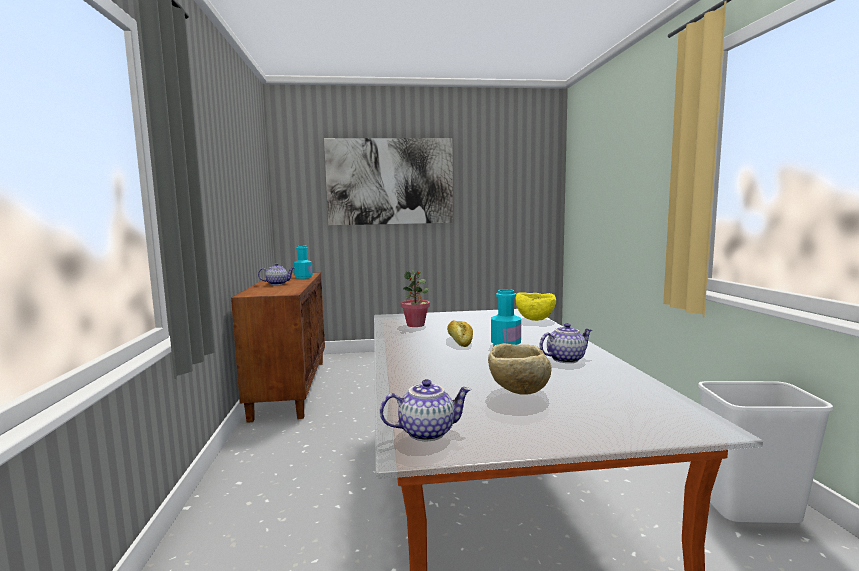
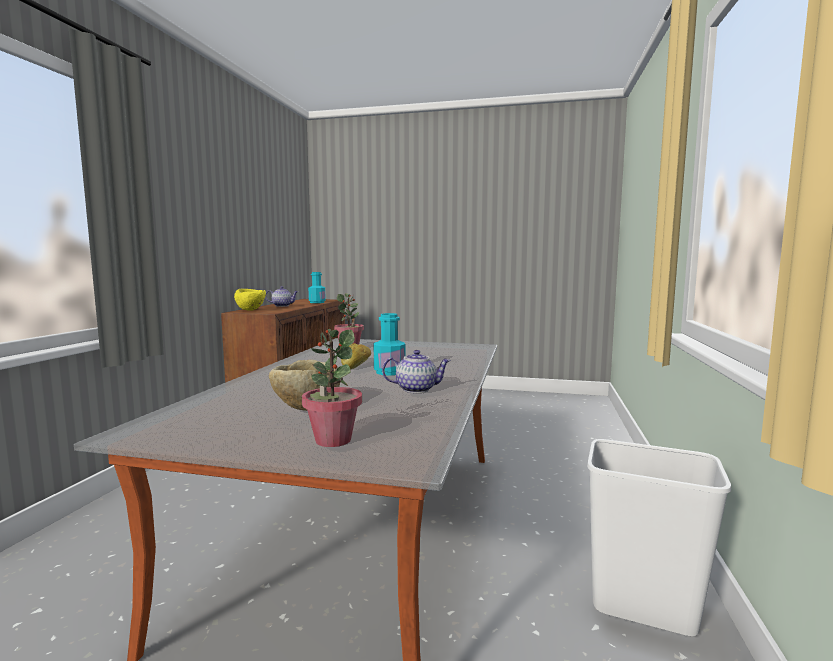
camera: 20 degrees right, 0 degrees up
picture [324,138,453,225] -> none
teapot [380,379,472,441] -> none
yellow bowl [515,292,556,321] -> yellow bowl moved to [234,289,266,311]
none -> potted plant [302,329,362,447]

